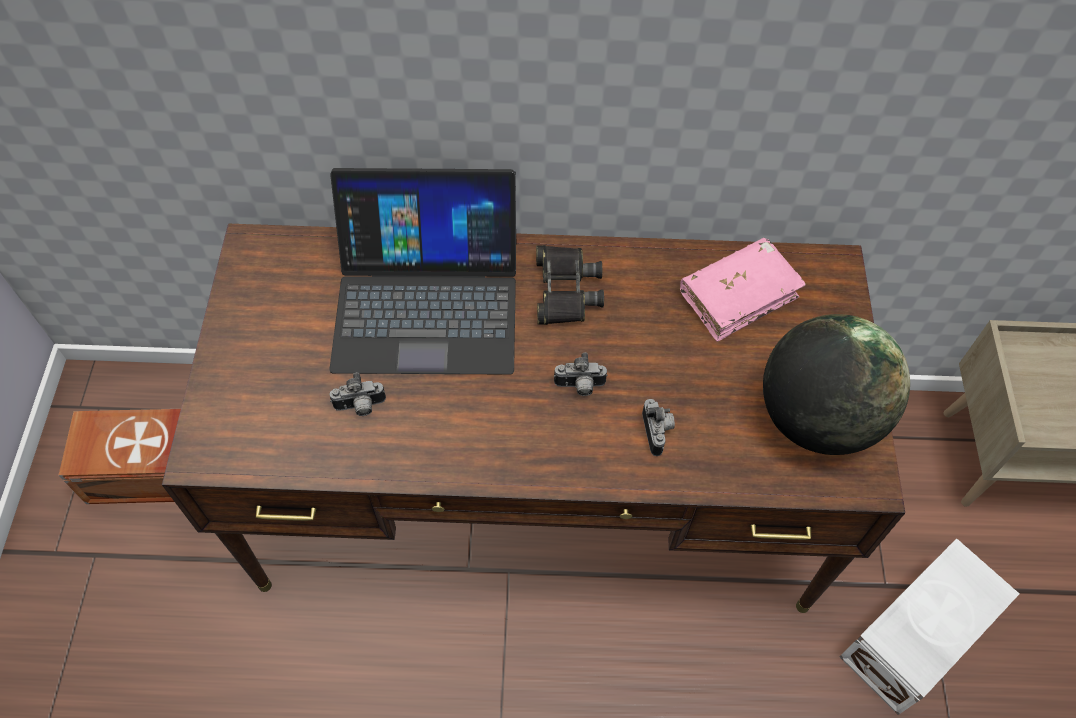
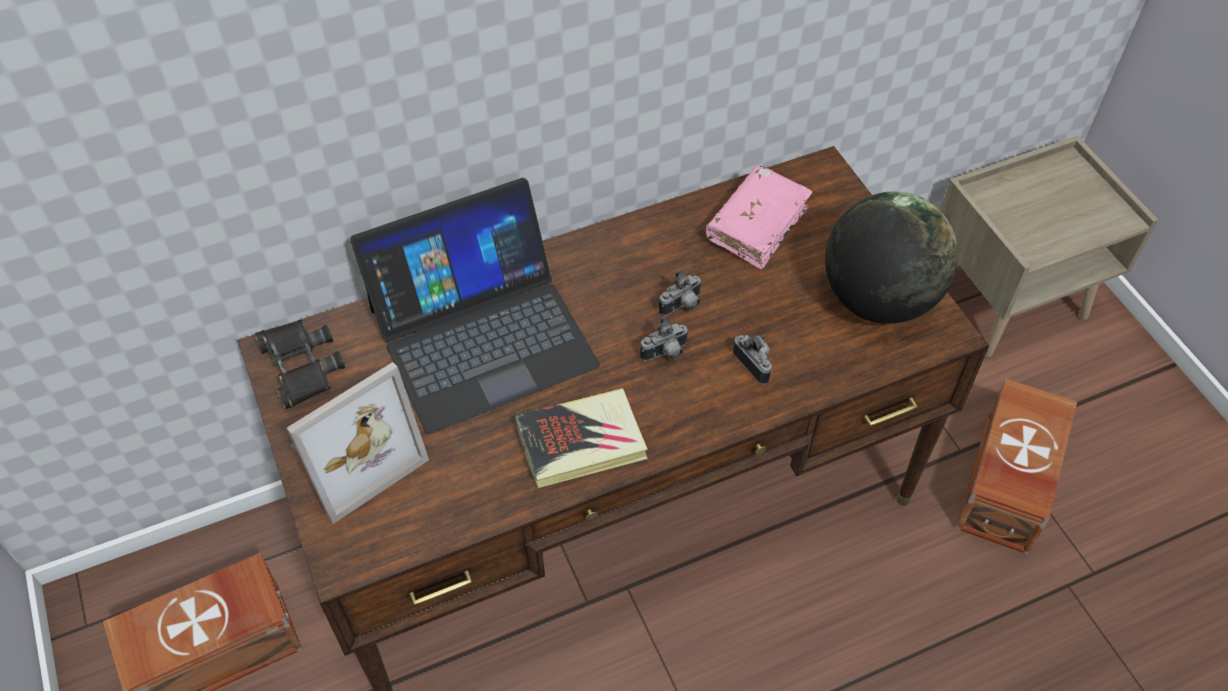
camera: 25 degrees left, 5 degrees down
camera [330,373,386,416] -> camera moved to [659,270,702,316]
black binoculars [536,245,604,325] -> black binoculars moved to [254,320,345,409]
white storage box [840,539,1019,715] -> brown storage box [956,379,1077,554]
none -> picture frame [287,362,429,524]
none -> book [515,388,648,488]

